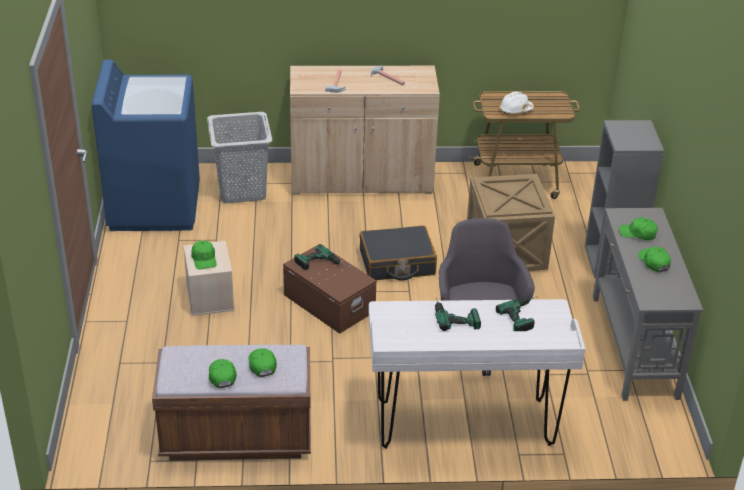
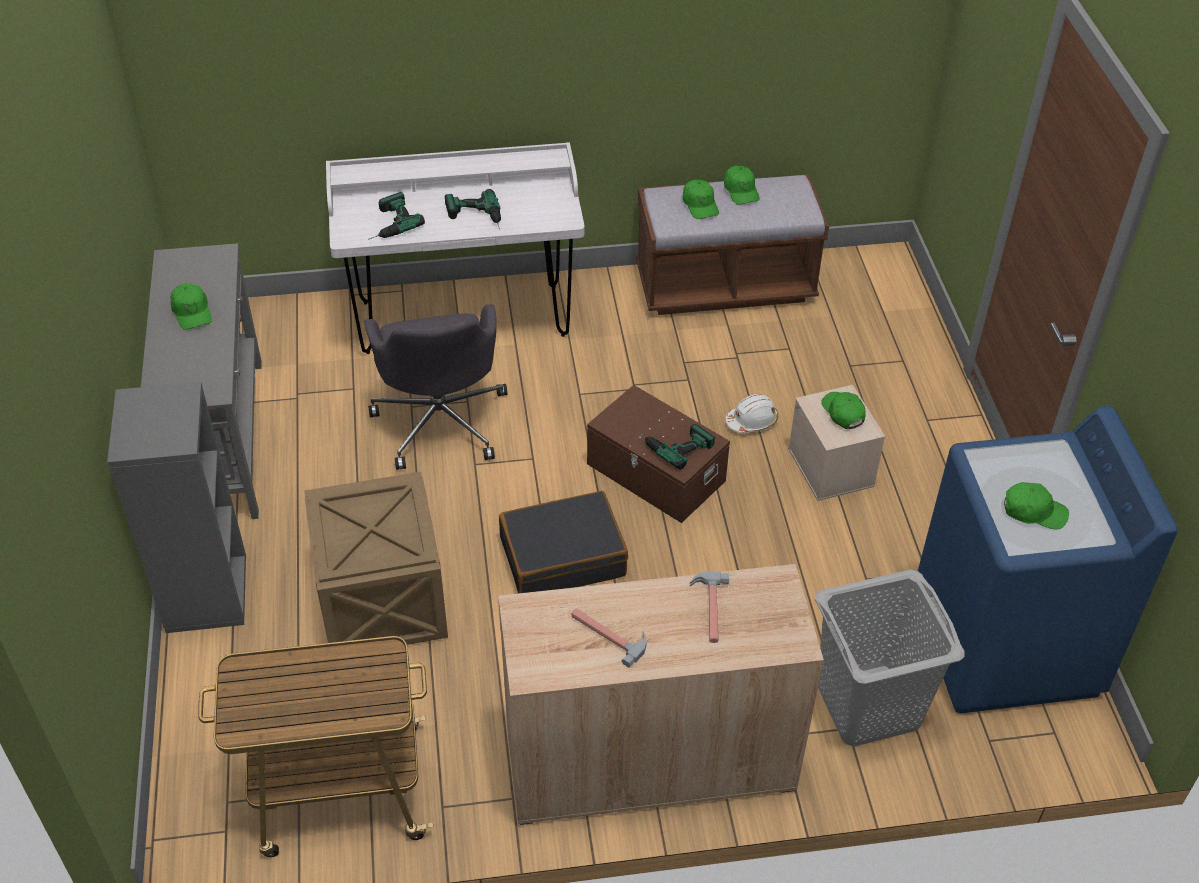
camera: 175 degrees right, 10 degrees up
white hard hat [499,91,534,114] -> white hard hat moved to [725,394,778,433]
green cap [619,217,658,240] -> green cap moved to [1004,482,1069,529]

